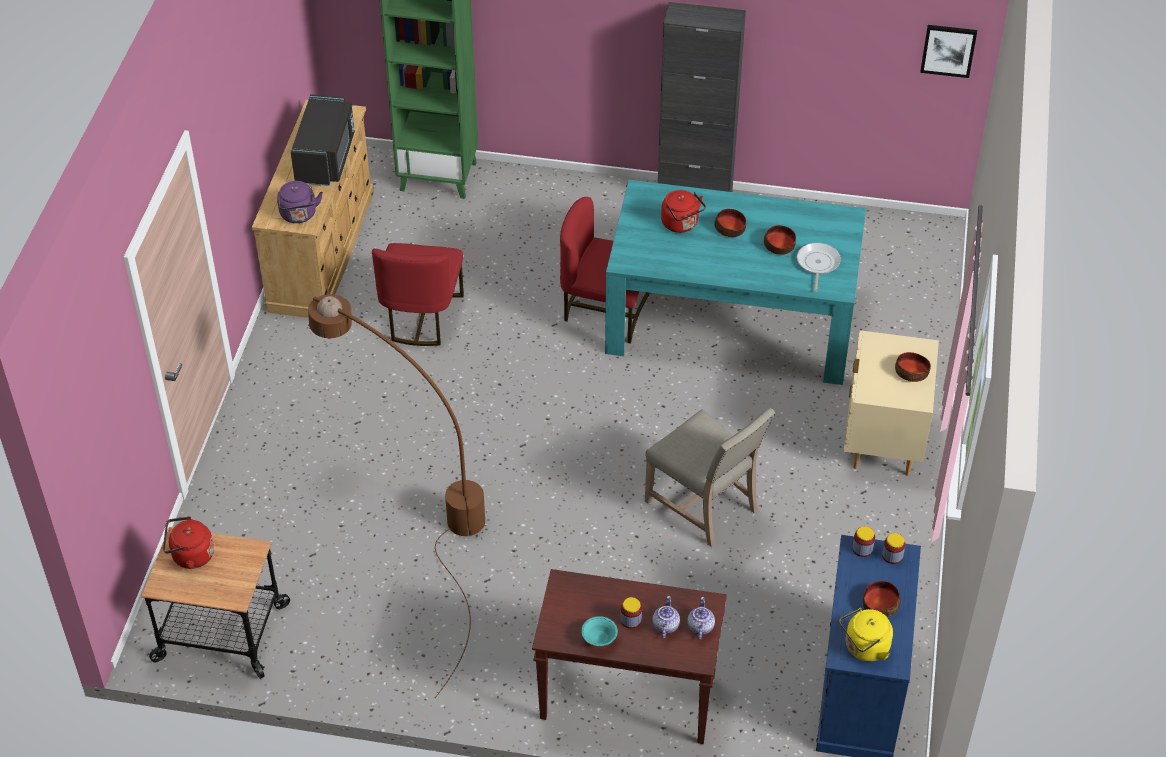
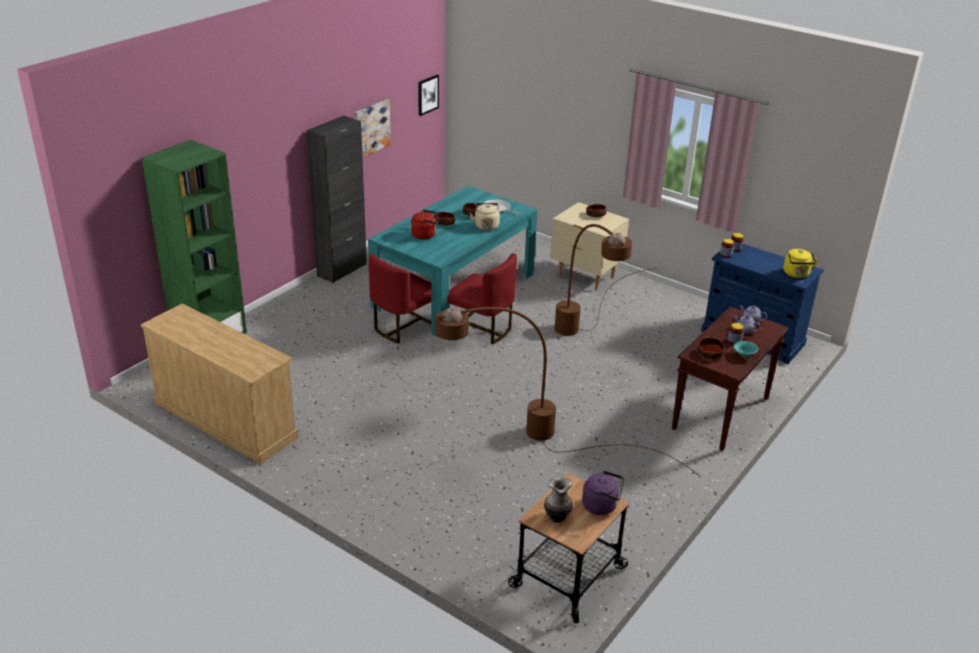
camera: 65 degrees left, 15 degrees down
red kettle [163,516,214,569] -> vase [544,476,573,523]
purple kettle [277,181,323,223] -> purple kettle moved to [582,471,624,515]
black microwave [291,94,355,186] -> none
red chair [372,243,464,346] -> red chair moved to [447,253,517,345]
beige chair [645,408,775,547] -> brown floor lamp [554,224,657,336]
bowl [863,581,901,617] -> bowl moved to [698,338,724,360]
none -> picture [354,99,391,157]
none -> beige kettle [470,203,500,231]

